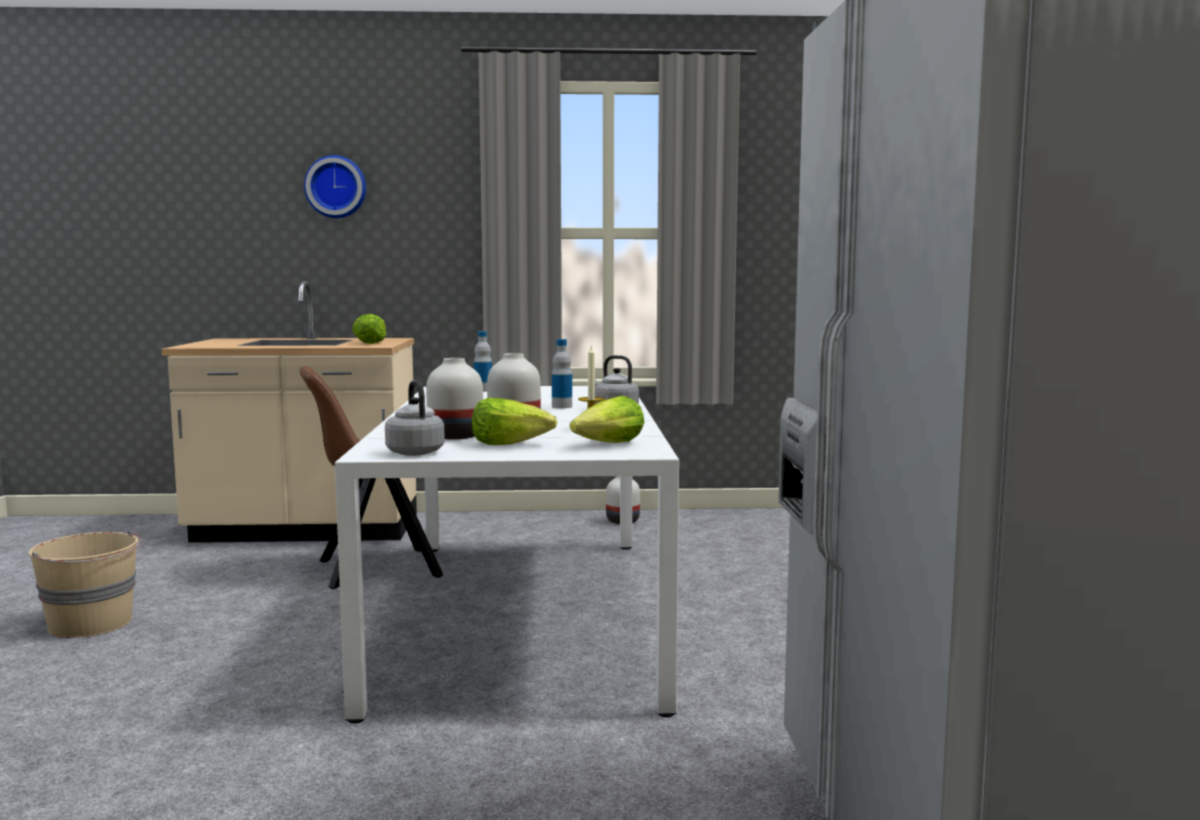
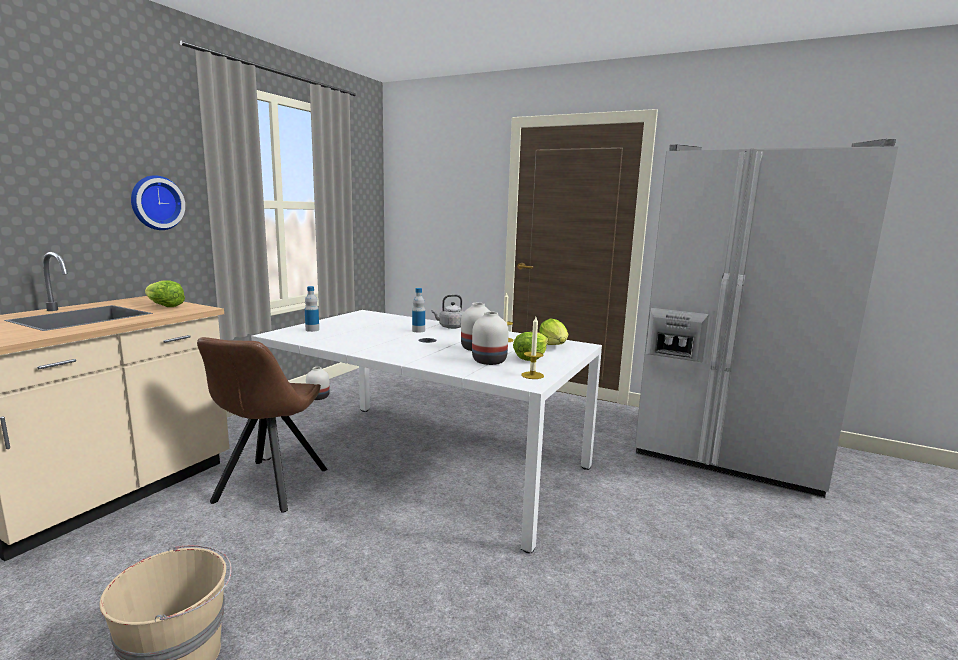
camera: 60 degrees left, 5 degrees up
wall clock [304,155,366,218] -> wall clock moved to [131,175,185,230]
grey kettle [385,381,445,456] -> candle [521,317,544,379]

